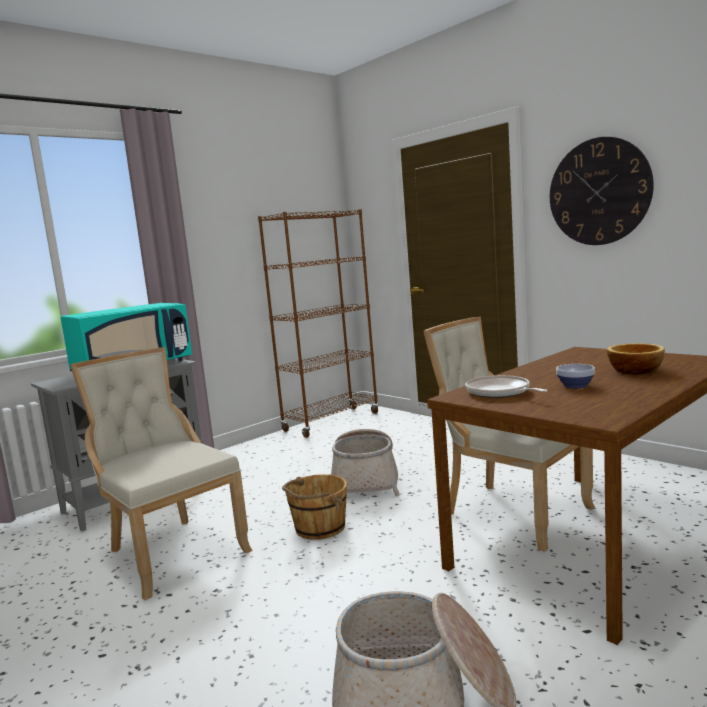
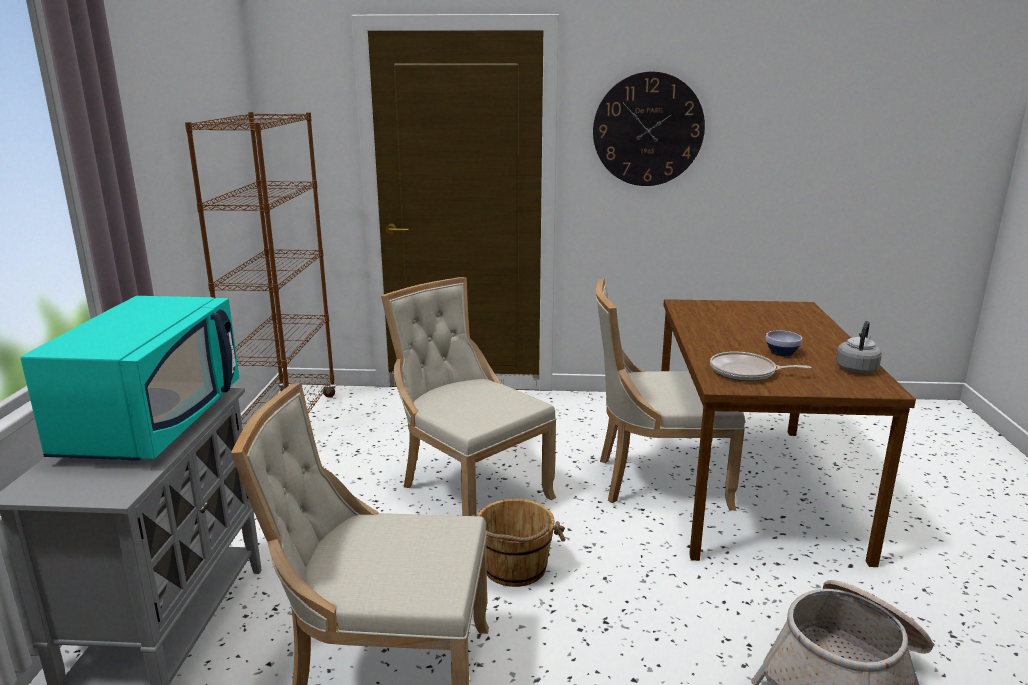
camera: 45 degrees left, 10 degrees up
basket [331,429,400,496] -> beige chair [381,277,556,516]
bowl [607,343,665,375] -> none
none -> grey kettle [836,321,882,374]

